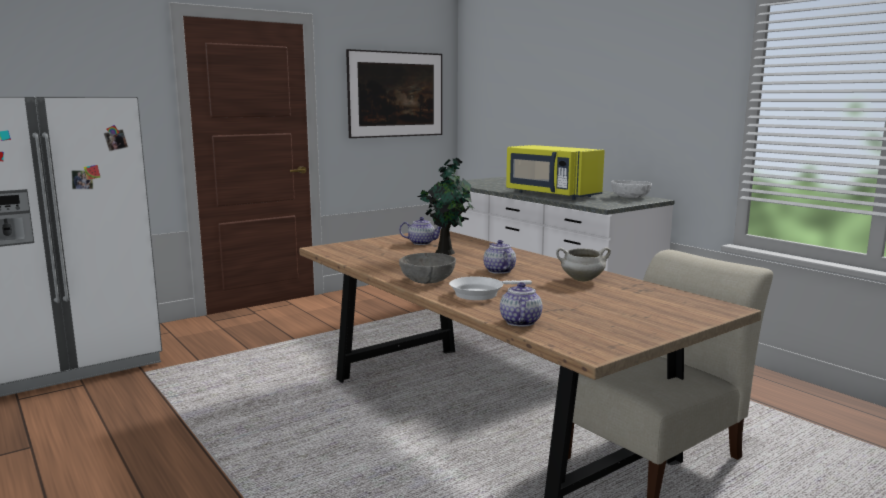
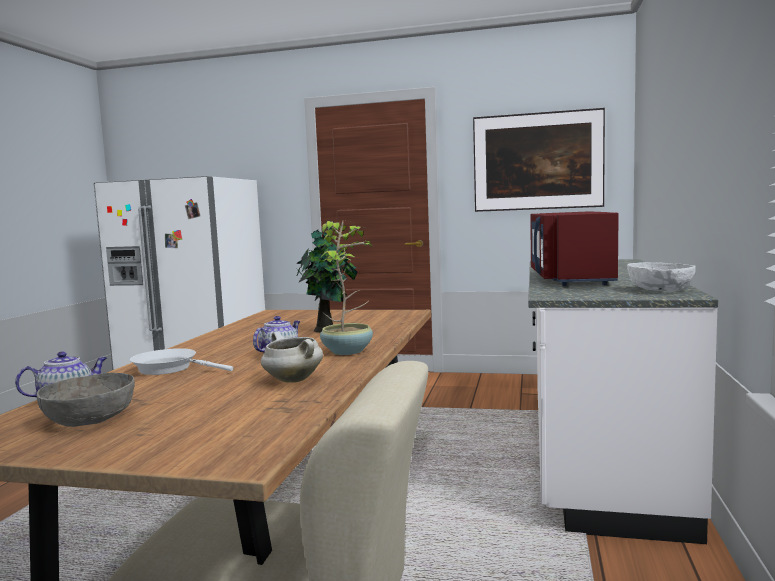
camera: 50 degrees right, 5 degrees down
teapot [399,217,441,245] -> none
grey bowl [399,253,456,284] -> grey bowl moved to [36,373,135,427]
yellow microwave [506,145,605,200] -> red microwave [530,211,619,286]
none -> potted plant [320,220,373,355]

